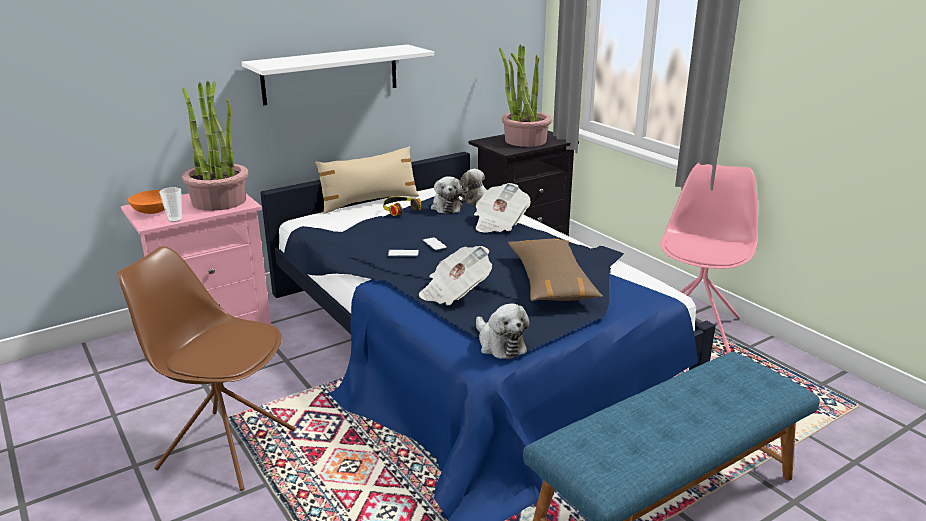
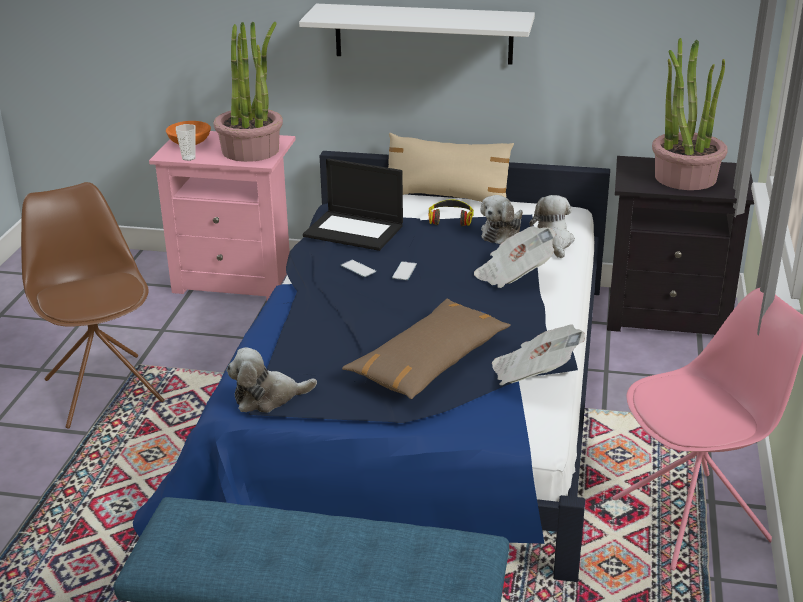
camera: 45 degrees right, 5 degrees up
newspaper [419,246,492,305] -> newspaper moved to [492,325,585,385]
plush toy [476,304,529,359] -> plush toy turned 60 degrees clockwise [227,347,317,413]
none -> laptop [303,158,403,251]

